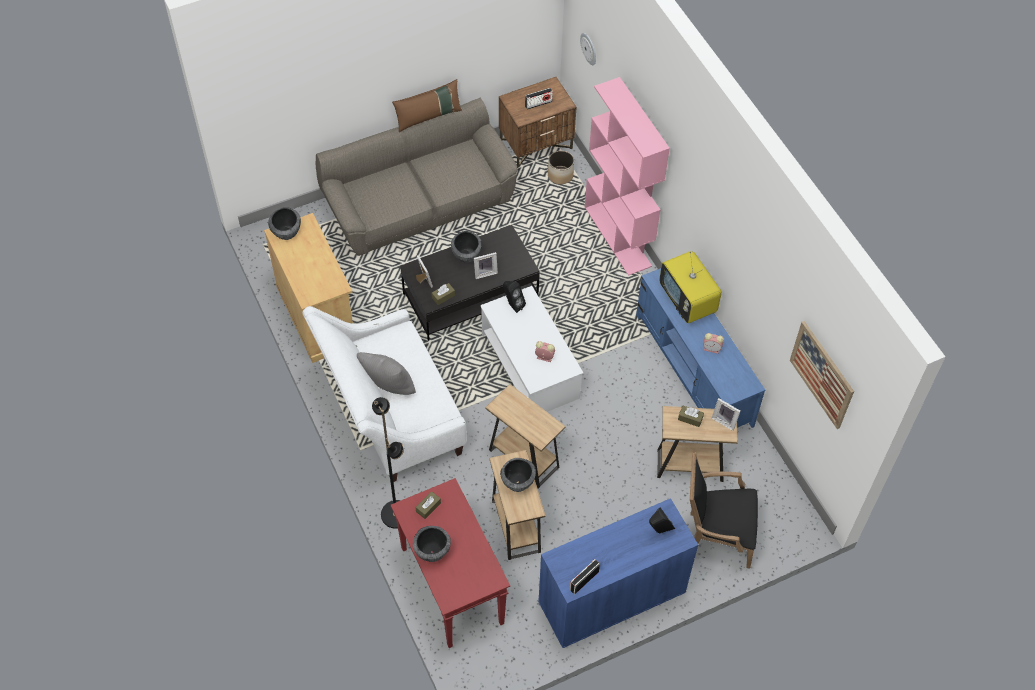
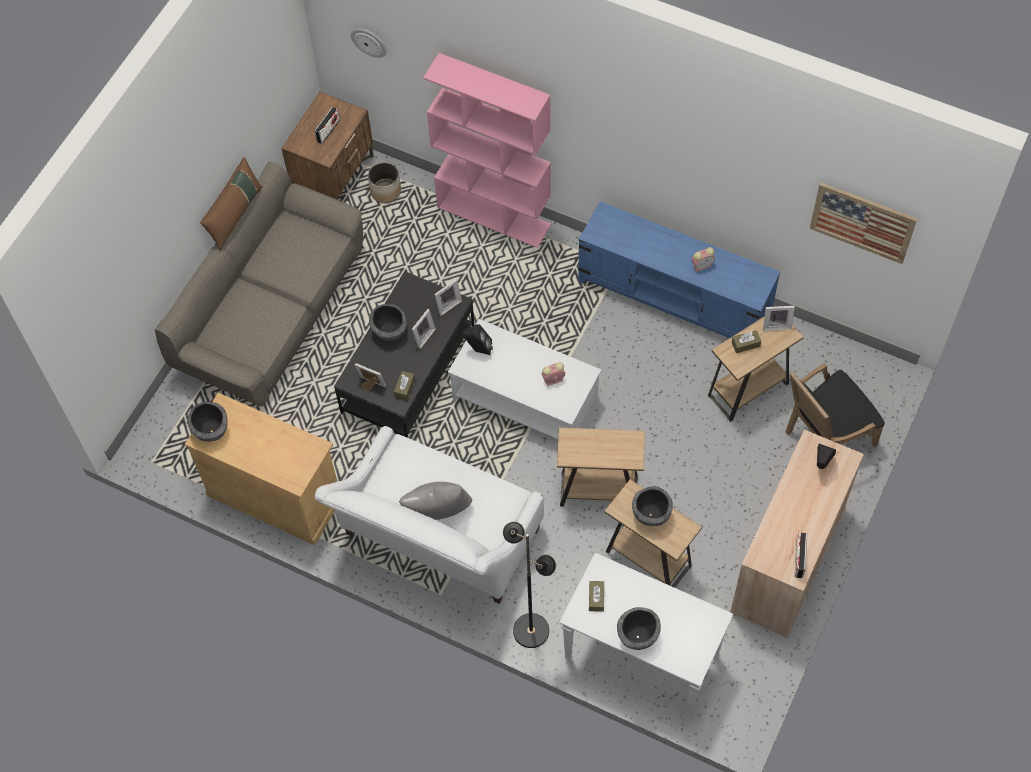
camera: 35 degrees left, 5 degrees up
red console table [391,478,510,648] -> white console table [560,553,733,716]
blue cabinet [538,498,698,648] -> beige cabinet [730,430,864,638]
television [659,251,722,323] -> none
none -> picture frame [434,279,462,316]

